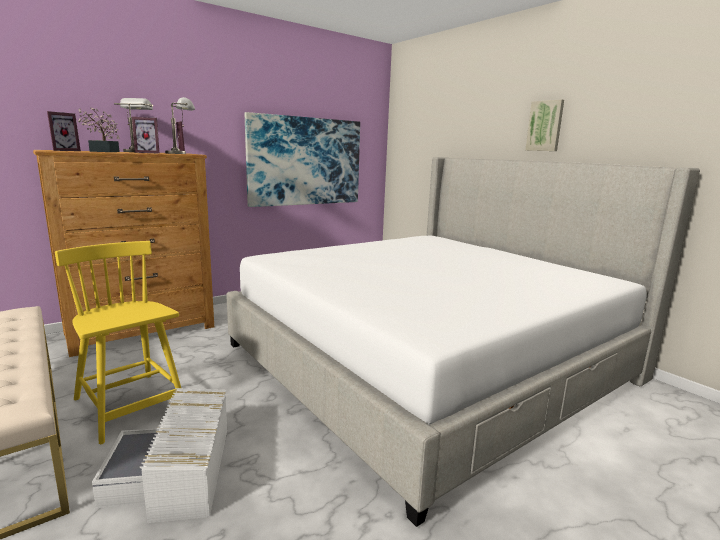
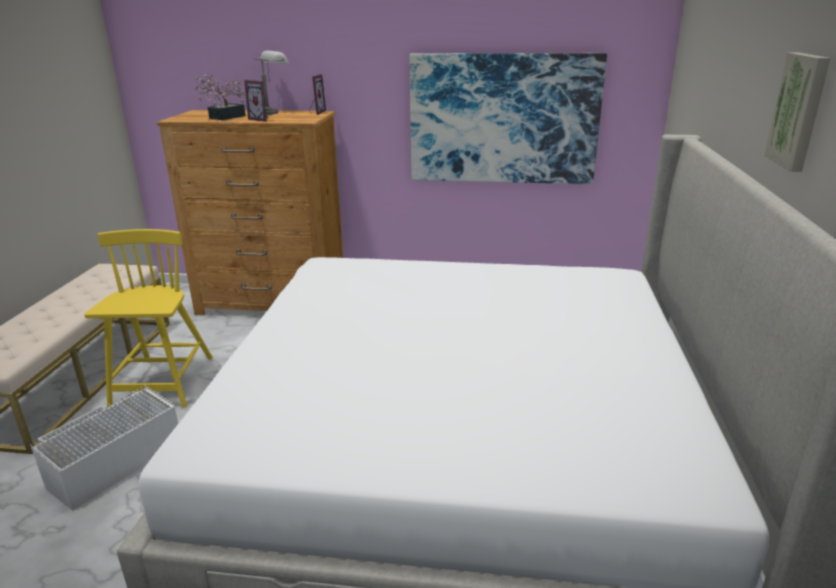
camera: 45 degrees right, 10 degrees up
picture frame [47,111,81,151] -> none
grey table lamp [165,97,195,154] -> none

